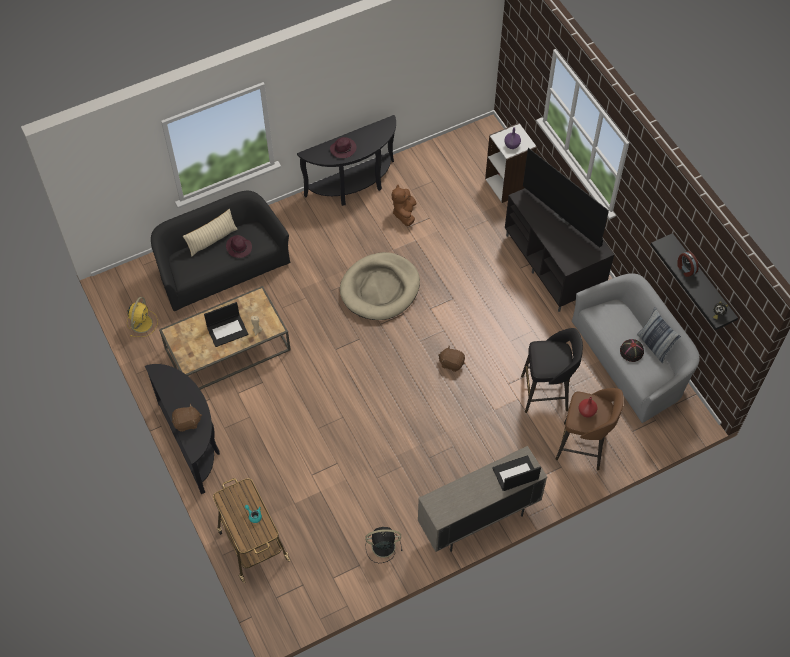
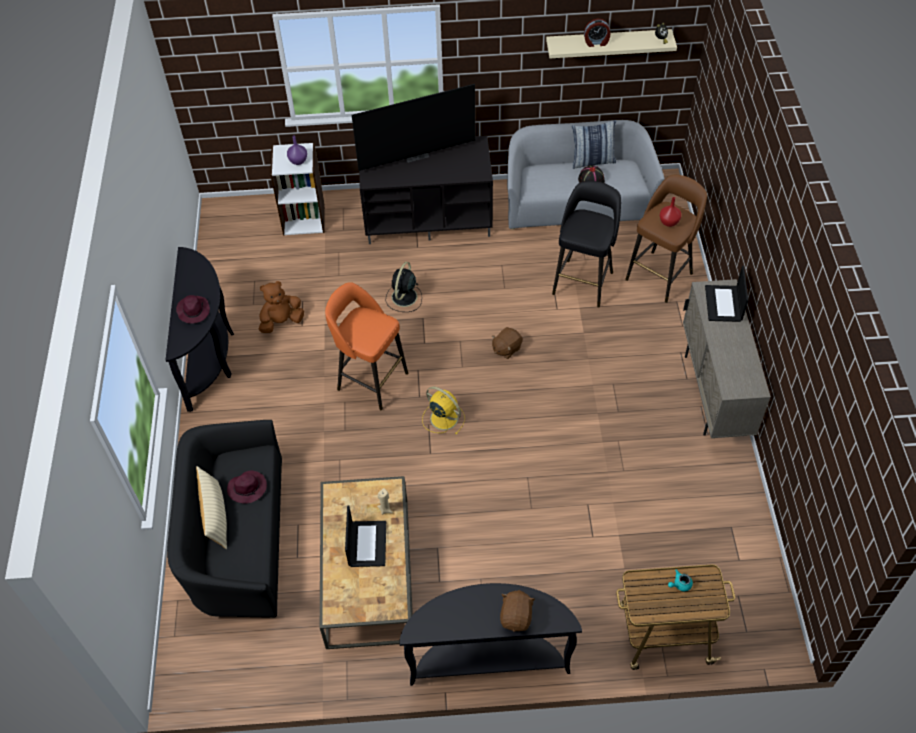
camera: 65 degrees left, 5 degrees down
yellow fan [127,297,158,337] -> yellow fan moved to [422,387,465,435]
beige dog bed [340,252,420,320] -> orange stool [325,282,408,410]
black fan [365,527,403,563] -> black fan moved to [386,262,422,312]
brown plush toy [392,185,416,226] -> brown plush toy turned 120 degrees clockwise [259,281,304,333]
black shelf [651,233,738,330] -> beige shelf [546,29,677,59]

